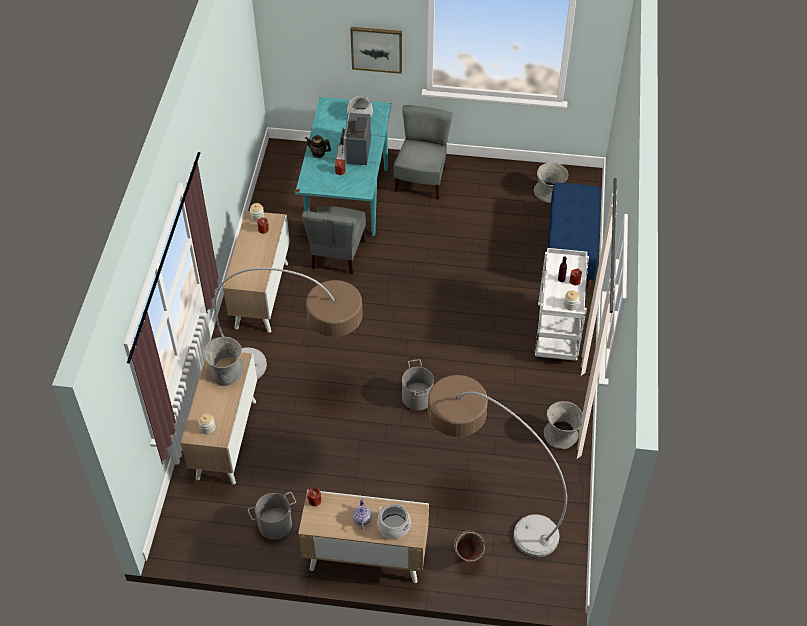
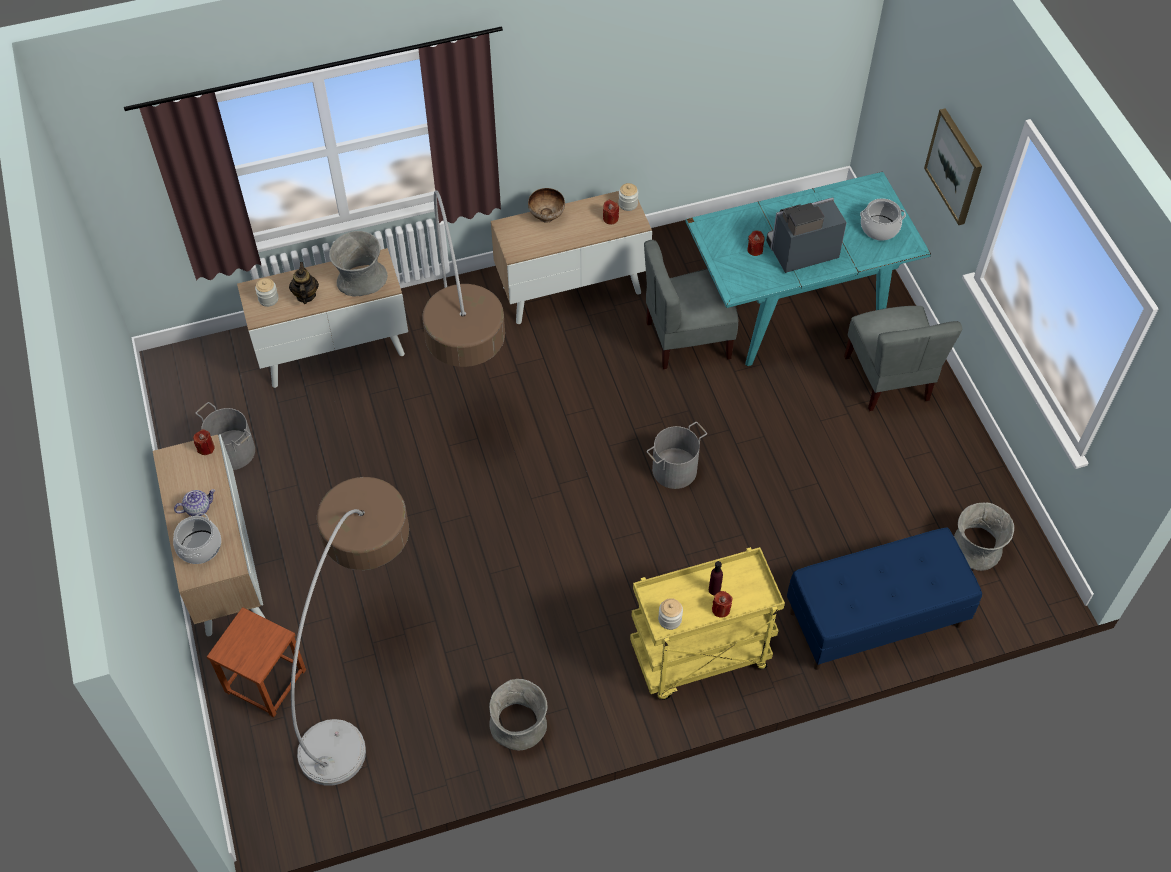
camera: 65 degrees right, 5 degrees up
teapot [305,135,331,158] -> teapot moved to [289,262,319,304]
grey chair [394,105,453,199] -> grey chair turned 90 degrees clockwise [844,306,962,411]
grey bucket [402,359,434,411] -> grey bucket moved to [647,422,707,489]
green bucket [454,531,485,562] -> brown stool [207,607,306,717]
white cart [535,248,589,361] -> yellow cart [630,547,785,700]
none -> bowl [528,188,565,223]

